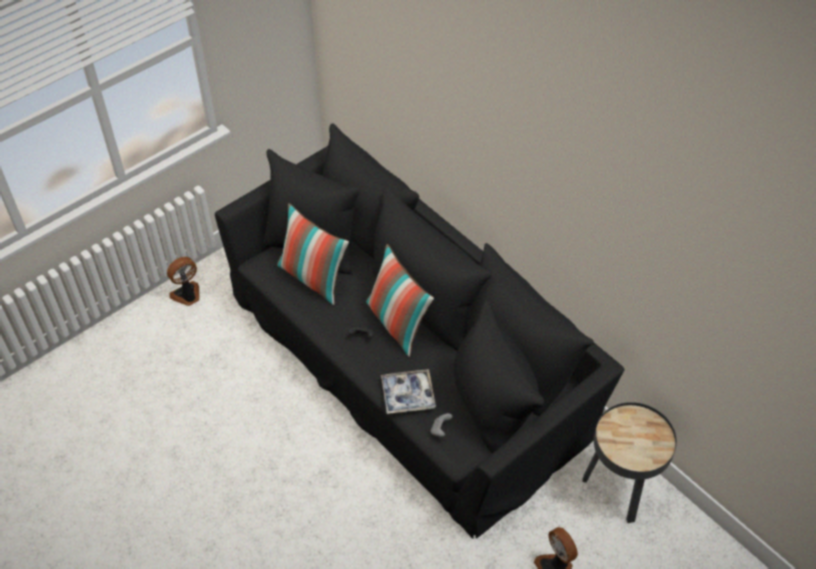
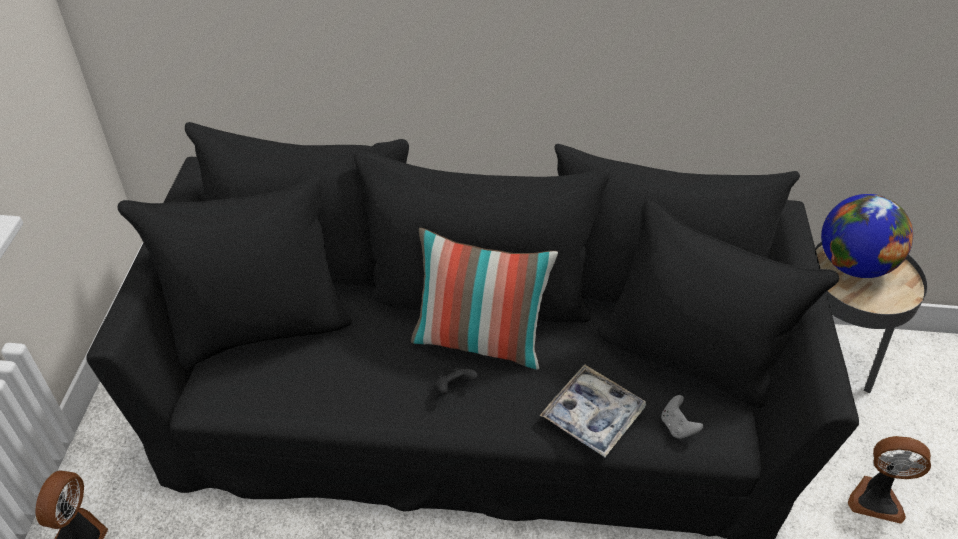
camera: 45 degrees left, 5 degrees down
pillow [277,203,349,305] -> none
none -> globe [821,194,913,278]

